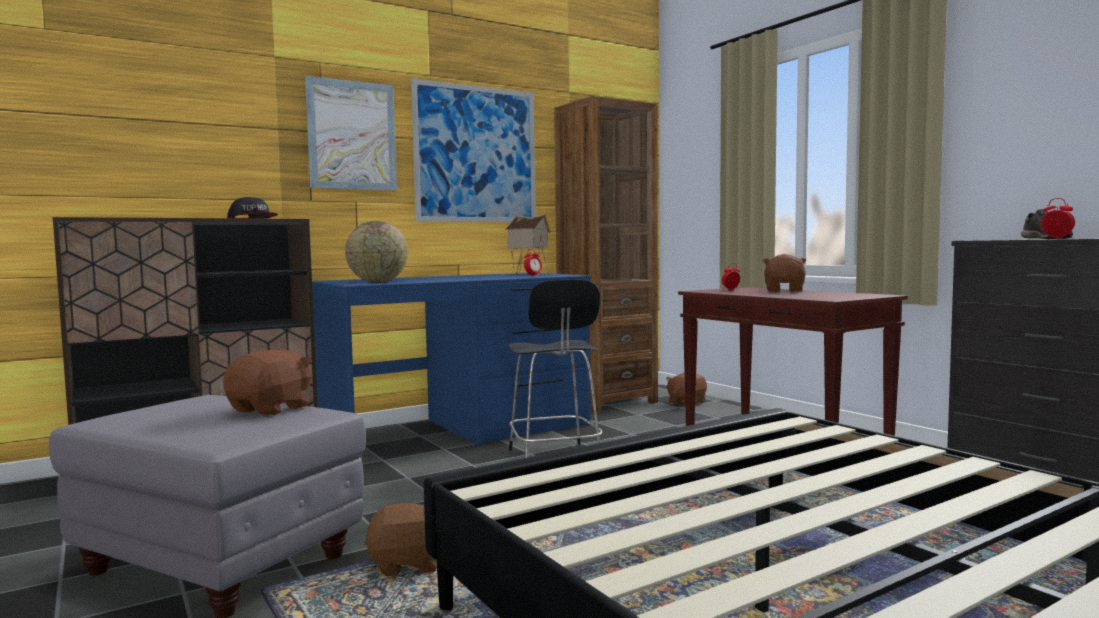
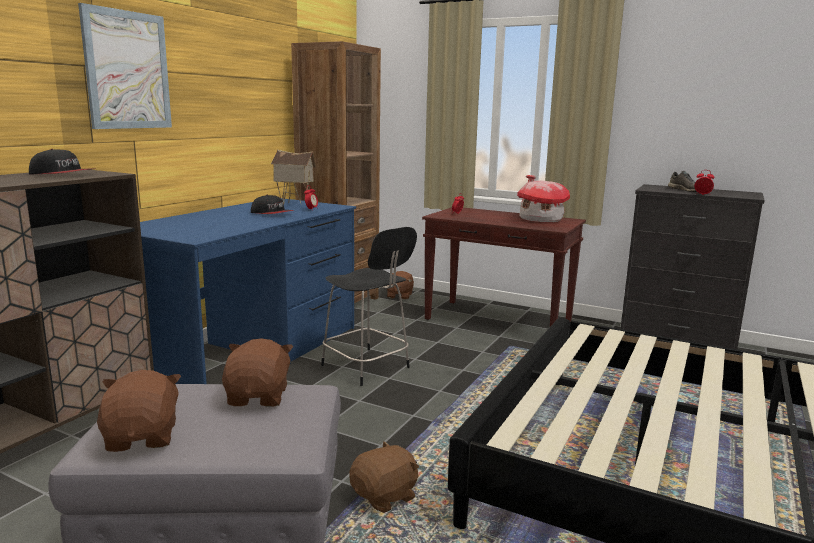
camera: 30 degrees left, 10 degrees up
globe [345,221,408,282] -> none
picture [411,78,536,222] -> none
brown plush toy [763,254,807,292] -> brown plush toy moved to [97,370,181,452]
none -> cap [251,195,294,214]
none -> toy house [517,175,570,222]

